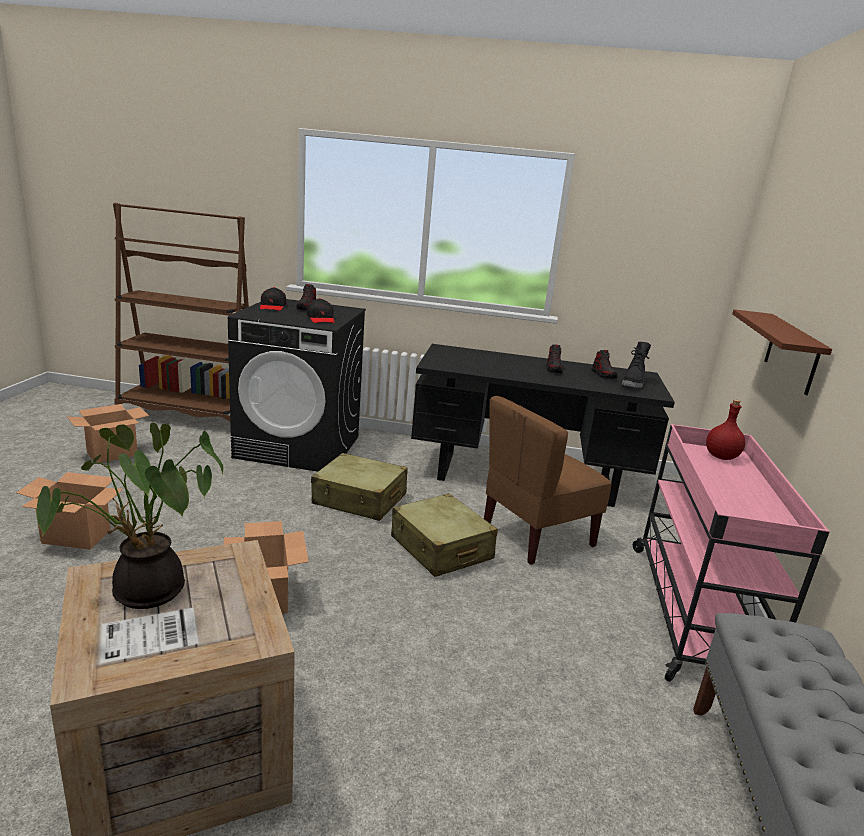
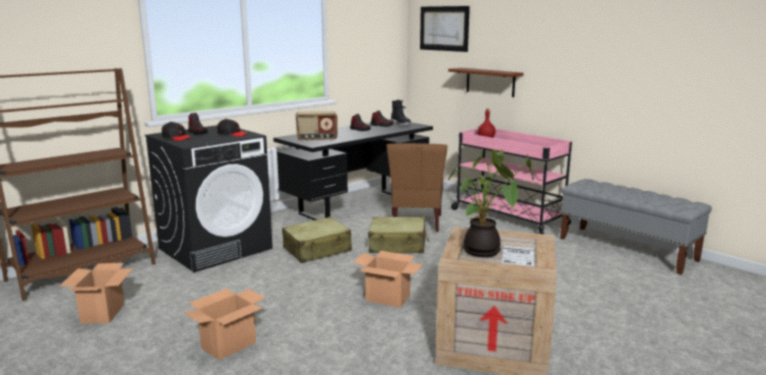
camera: 50 degrees left, 5 degrees down
none -> radio [296,111,337,142]
none -> picture [420,6,470,52]

